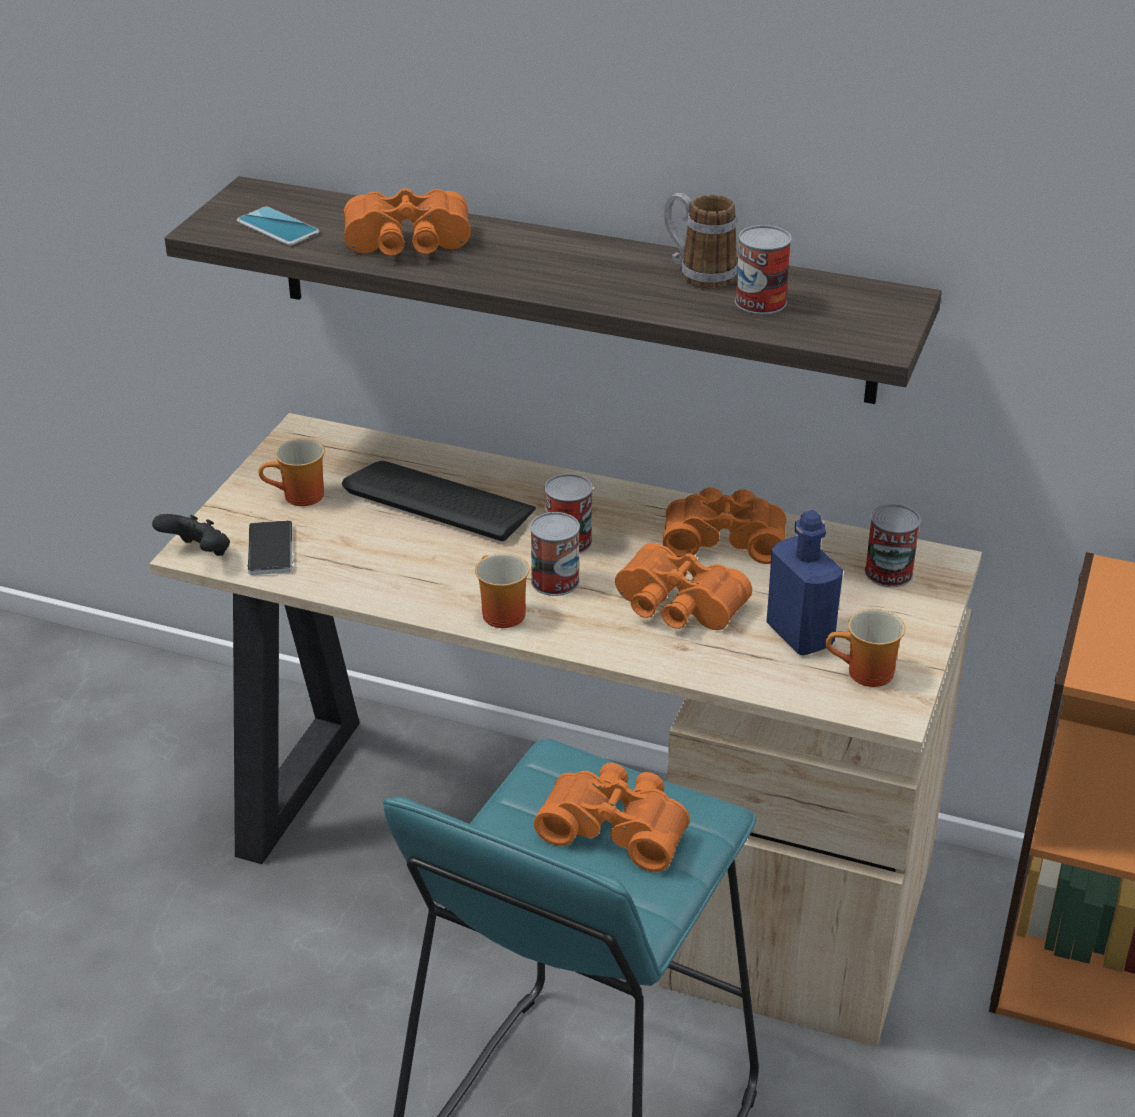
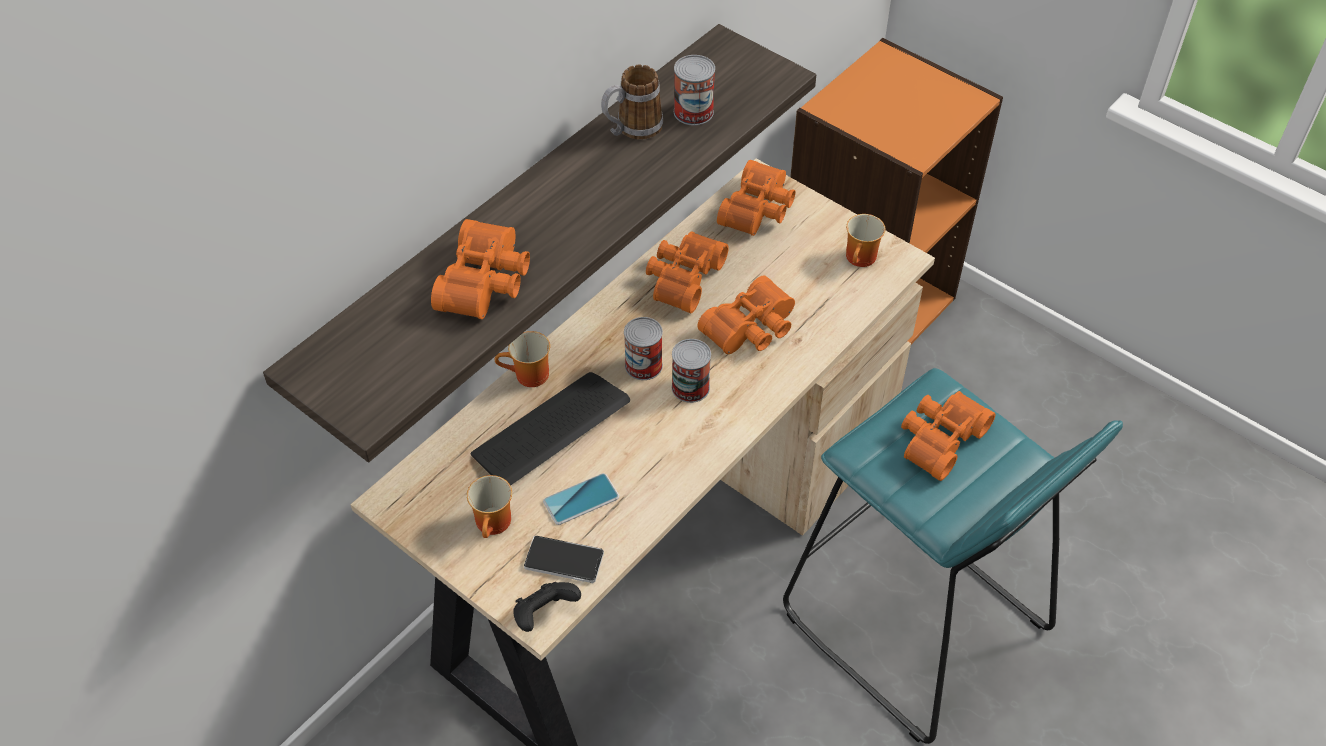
camera: 70 degrees left, 15 degrees up
phone [237,207,319,246] -> phone moved to [543,473,619,525]
mug [475,553,529,628] -> mug moved to [494,331,550,387]
blue bottle [766,510,843,655] -> none
can [865,504,921,587] -> orange binoculars [717,160,796,236]

